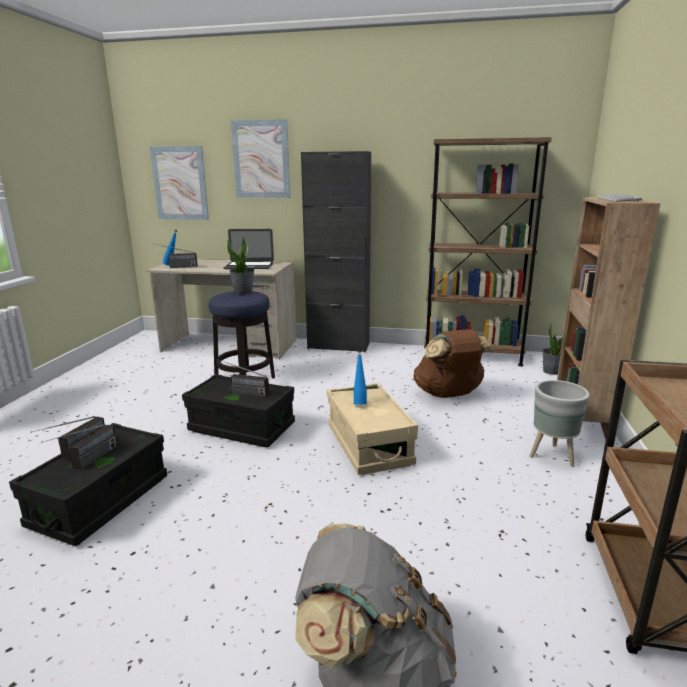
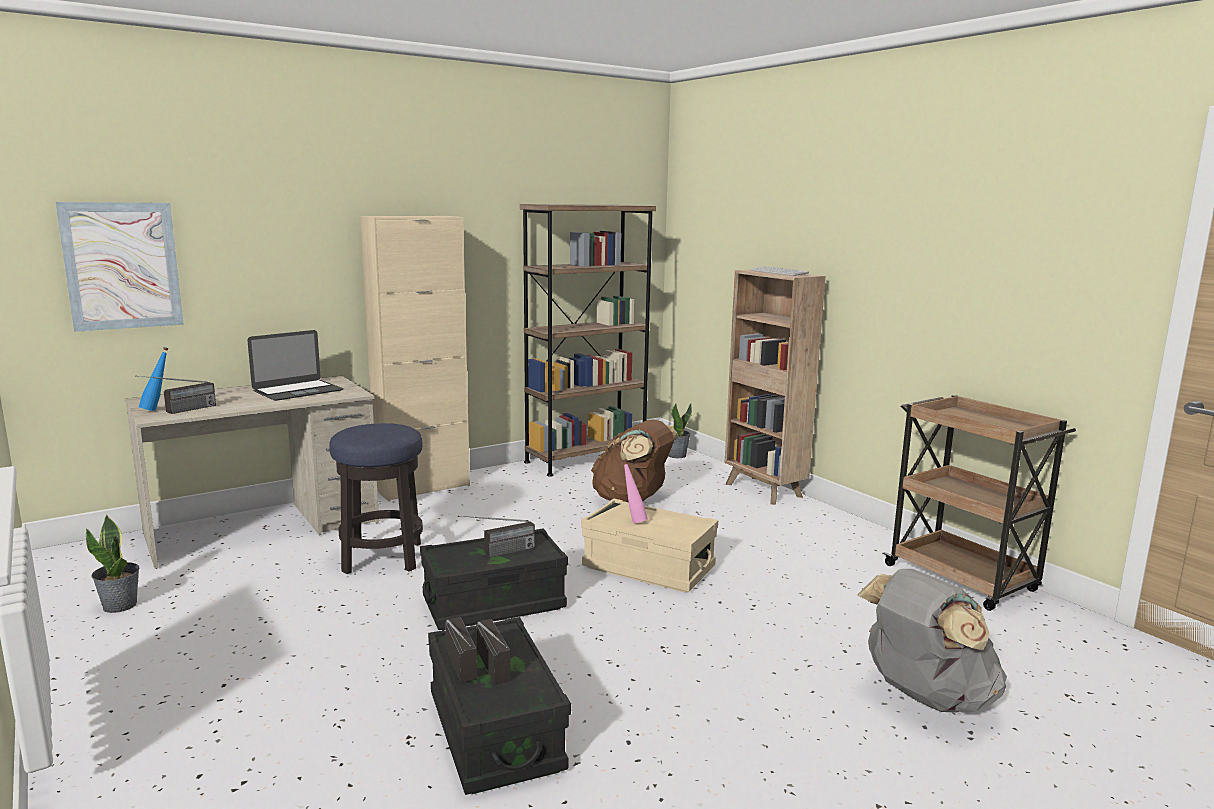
camera: 45 degrees left, 5 degrees down
potted plant [227,236,254,294] -> potted plant moved to [86,515,140,613]
picture [231,119,290,198] -> none
black cabinet [301,151,371,353] -> beige cabinet [360,216,470,502]
blue bottle [354,350,367,405] -> pink bottle [622,459,648,523]
grey planter [529,380,590,467] -> none

